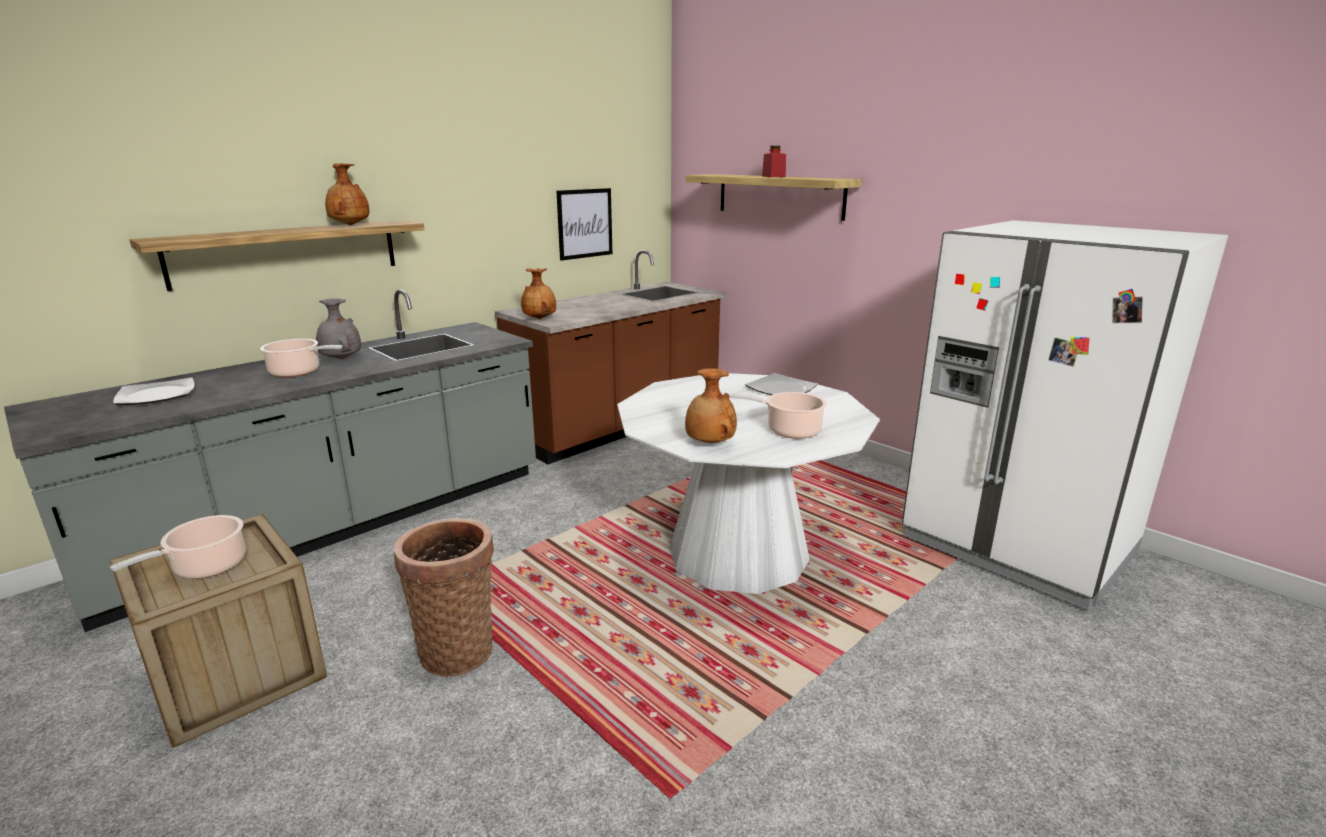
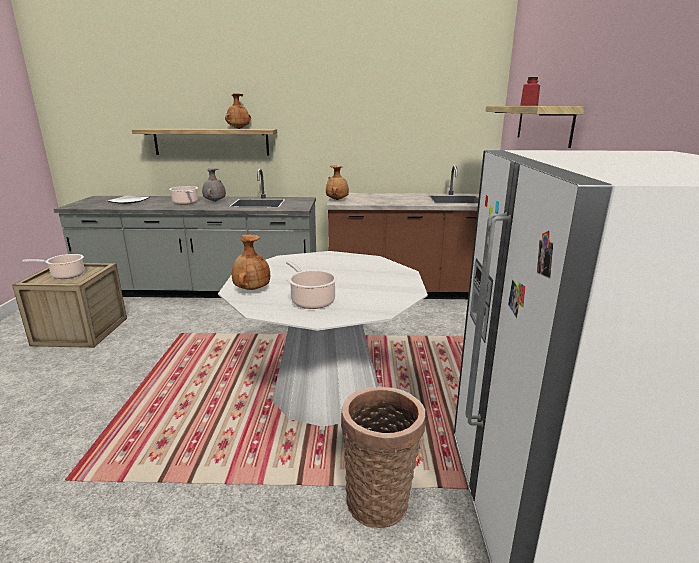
camera: 45 degrees right, 0 degrees up
basket [393,518,494,677] -> basket moved to [341,387,425,528]
picture [556,188,612,261] -> none
plate [745,373,818,395] -> none

